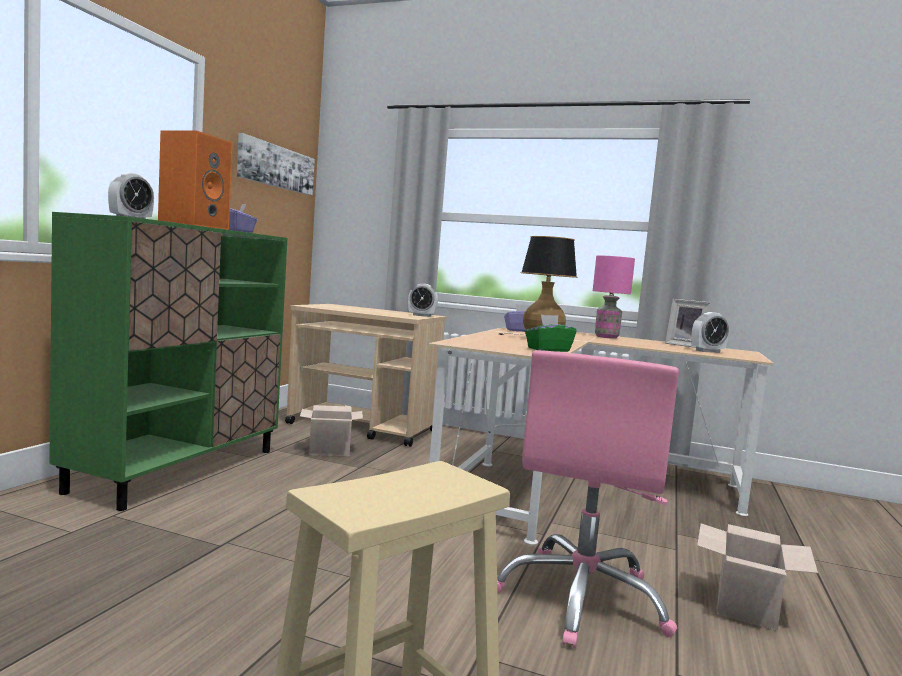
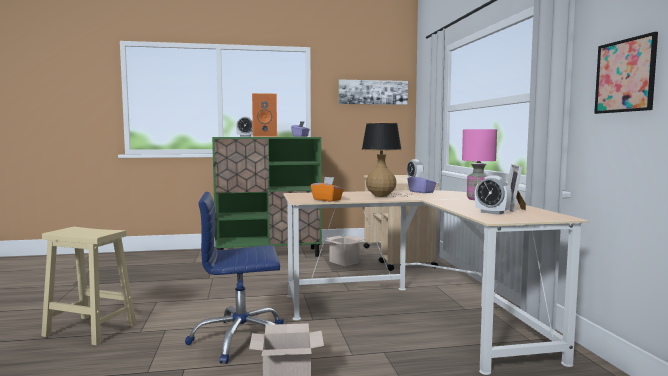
camera: 60 degrees right, 0 degrees up
pink office chair [497,350,679,649] -> blue office chair [185,192,284,364]
green tissue box [525,315,577,352] -> orange tissue box [311,177,344,201]
none -> picture [594,32,658,114]

